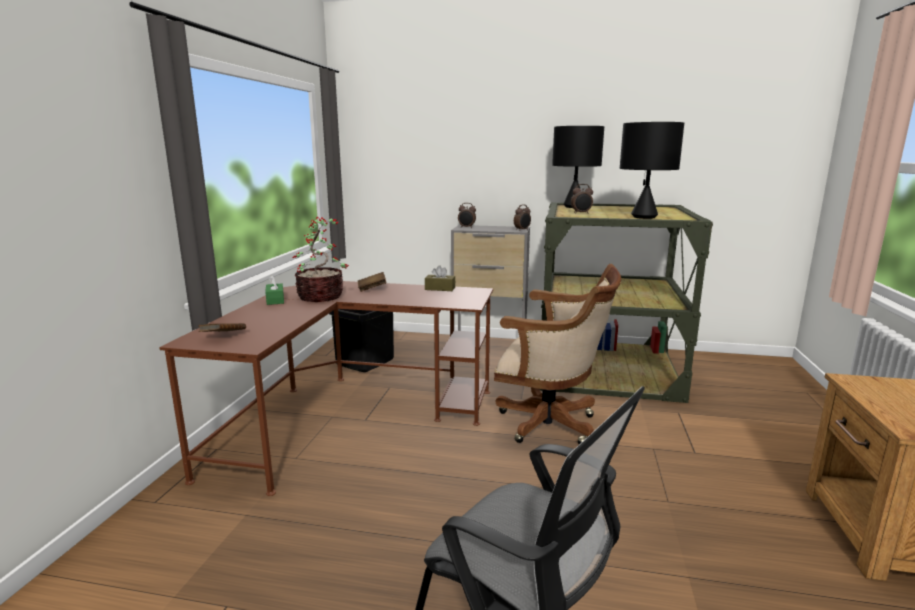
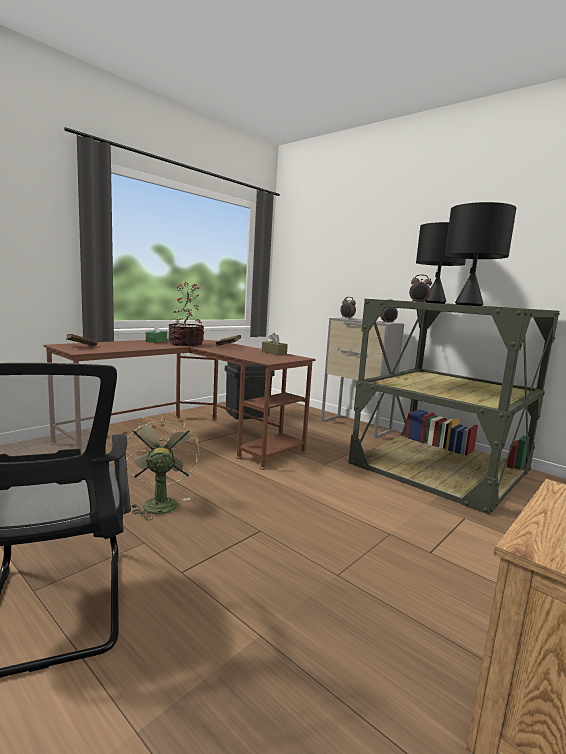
camera: 30 degrees right, 5 degrees down
office chair [494,264,621,444] -> none
none -> green fan [126,416,200,520]

